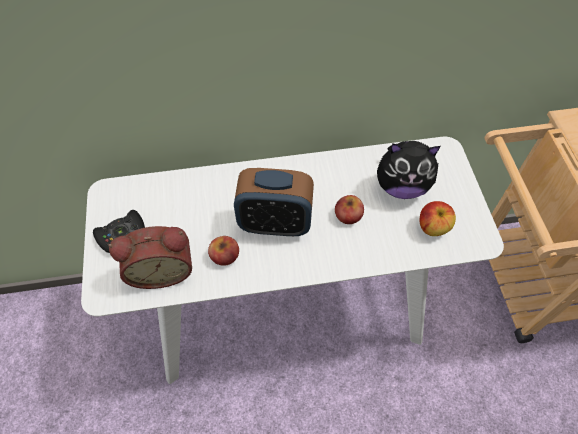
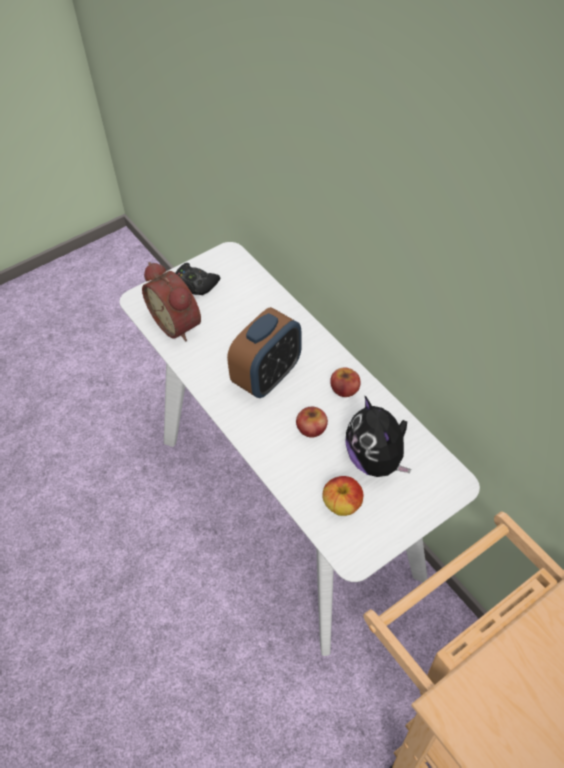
camera: 65 degrees right, 5 degrees down
apple [208,236,239,266] -> apple moved to [330,368,360,397]
alarm clock [234,168,314,236] -> alarm clock turned 120 degrees counterclockwise [227,307,302,398]

